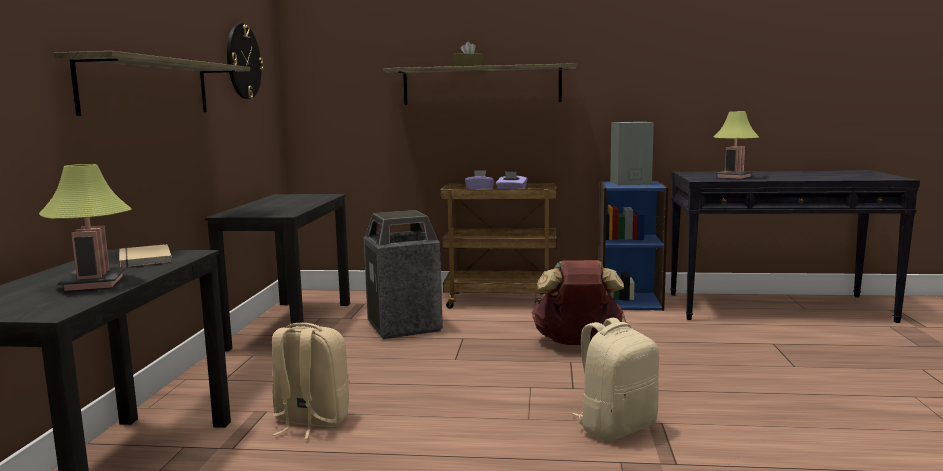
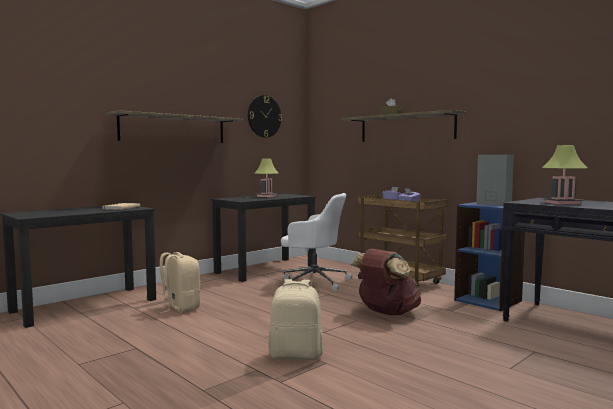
camera: 40 degrees right, 5 degrees down
table lamp [39,164,132,291] -> table lamp moved to [255,158,279,197]
trash can [364,210,443,339] -> white office chair [281,193,352,291]

